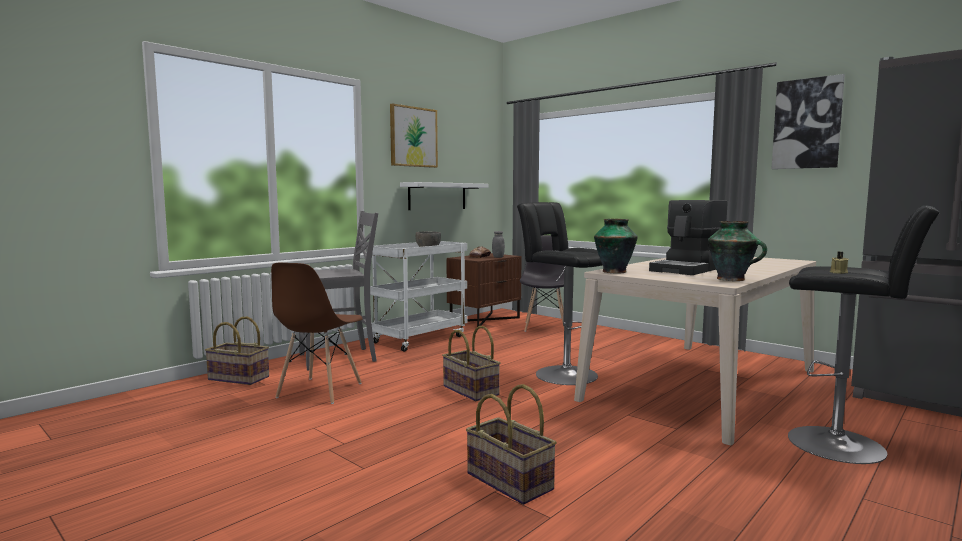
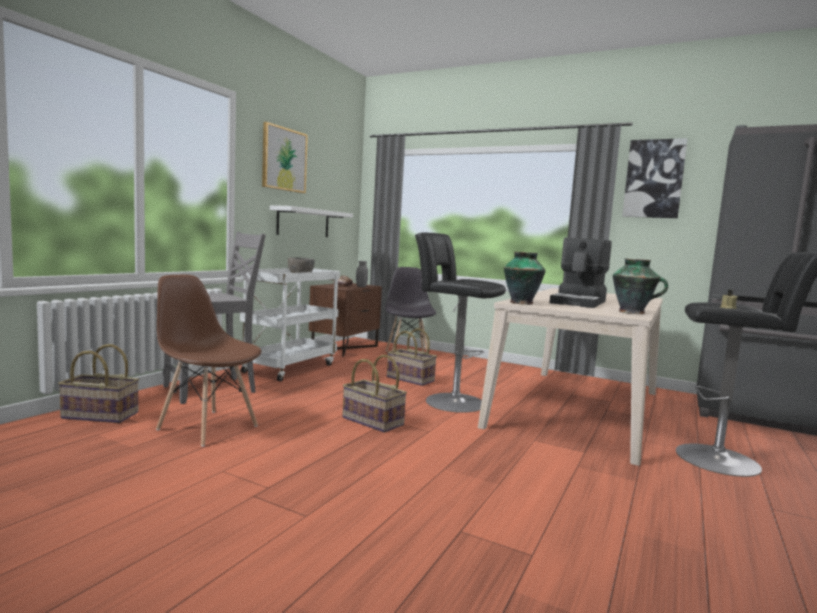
camera: 15 degrees left, 0 degrees up
brown chair [271,263,362,404] -> brown chair turned 120 degrees clockwise [156,275,262,447]
basket [466,384,557,505] -> basket moved to [387,328,437,386]

